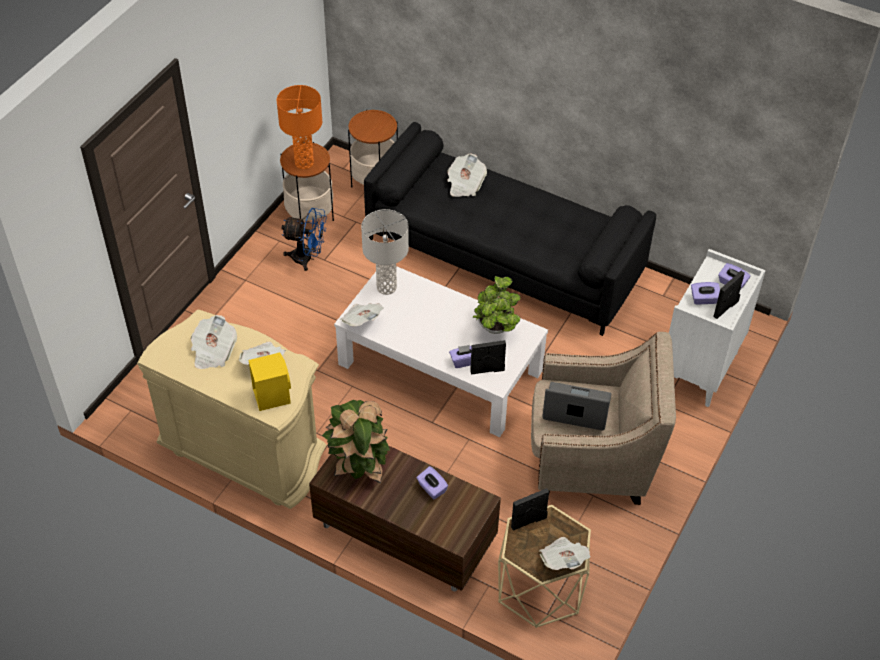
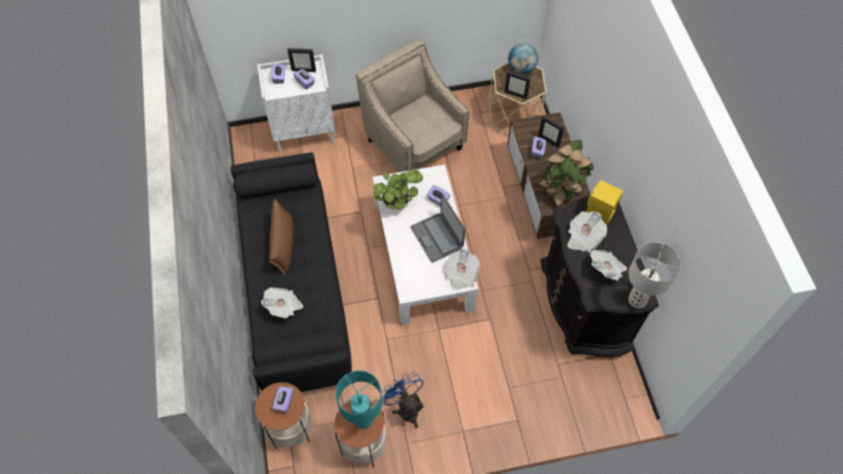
camera: 130 degrees left, 10 degrees up
beige dresser [137,309,326,509] -> black dresser [541,195,659,357]
orange table lamp [277,85,322,169] -> turquoise table lamp [335,371,382,429]
white table lamp [361,209,409,295] -> white table lamp moved to [628,242,681,308]
picture frame [470,340,506,375] -> picture frame moved to [538,116,564,148]
newspaper [539,537,591,570] -> globe [508,43,538,74]
laptop [543,382,611,431] -> laptop moved to [411,194,465,263]
none -> brown pillow [269,199,293,275]
none -> purple tissue box [272,386,293,412]

